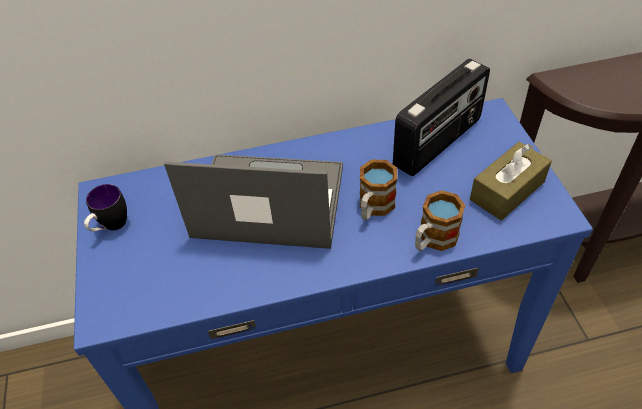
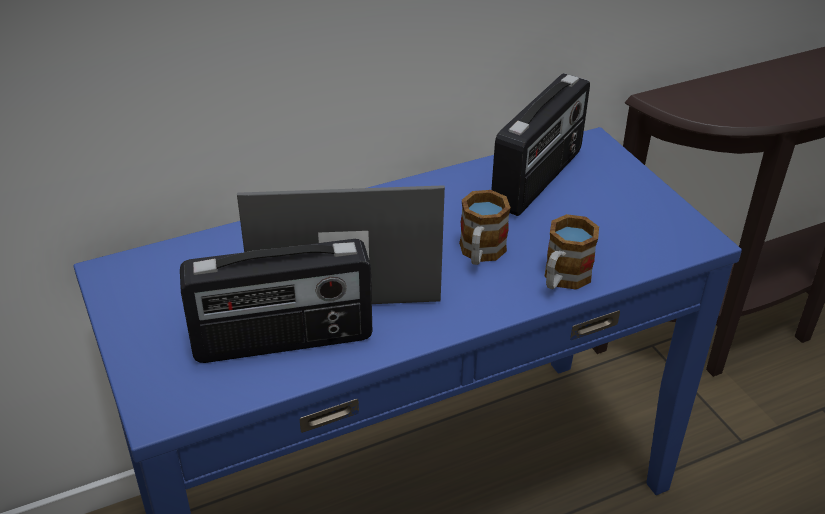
camera: 15 degrees left, 10 degrees down
mug [84,184,127,231] -> none
brown tissue box [470,142,552,221] -> none
none -> radio [180,239,372,363]

